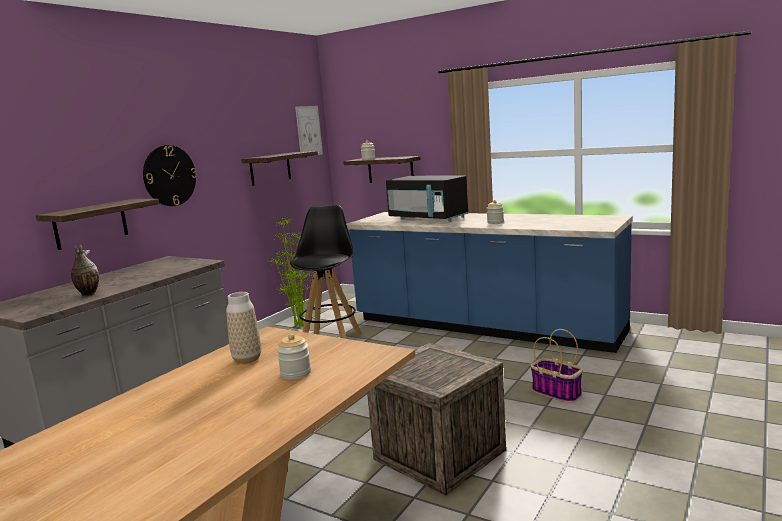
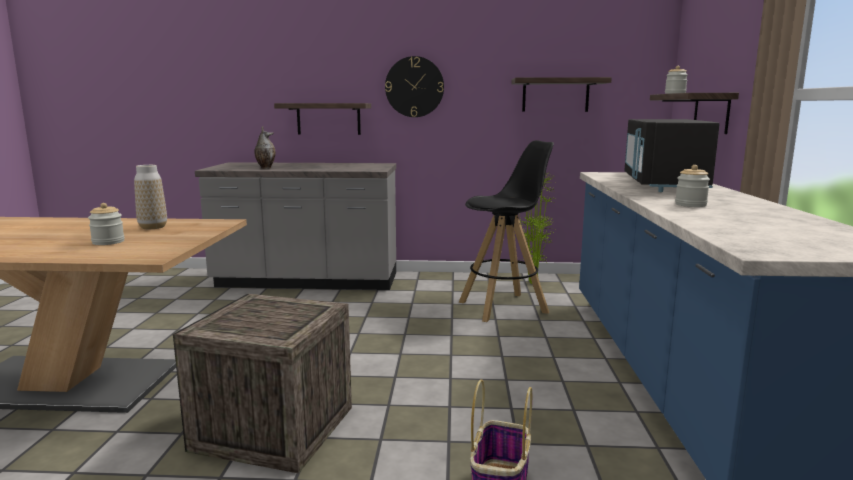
camera: 60 degrees right, 0 degrees up
picture [295,106,323,157] -> none

